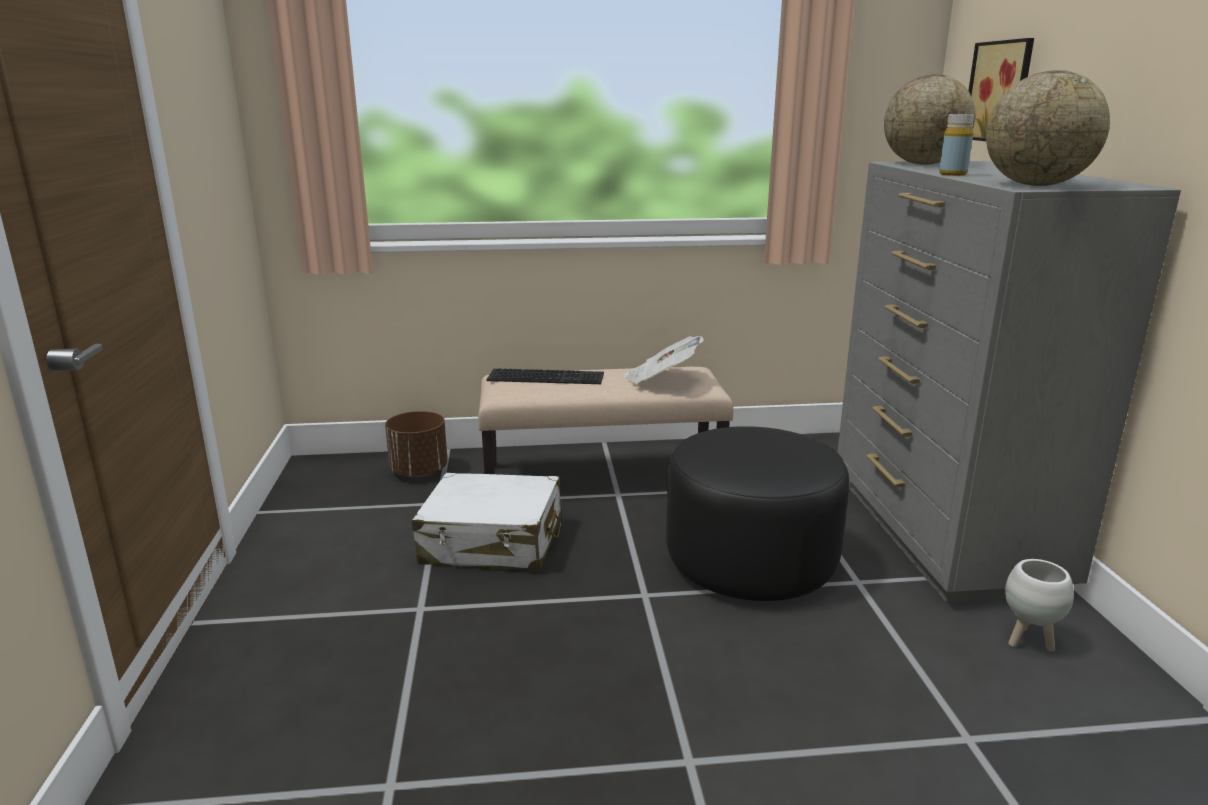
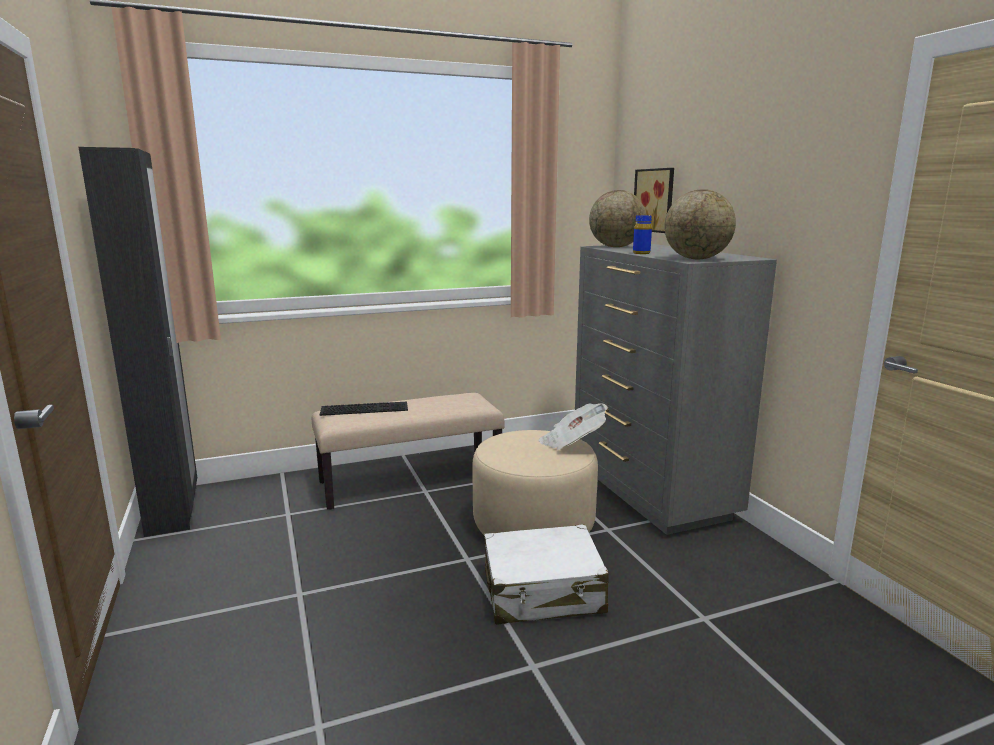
camera: 15 degrees left, 5 degrees down
brown planter [385,411,448,477] -> none
white suitcase [412,473,561,570] -> white suitcase moved to [484,524,609,625]
newspaper [623,336,704,384] -> newspaper moved to [538,403,608,450]
black ottoman [666,426,849,601] -> beige ottoman [472,430,598,535]
yellow bottle [939,114,974,176] -> blue bottle [633,215,652,254]
white planter [1005,559,1074,651] -> none
none -> black wardrobe [79,147,197,537]

